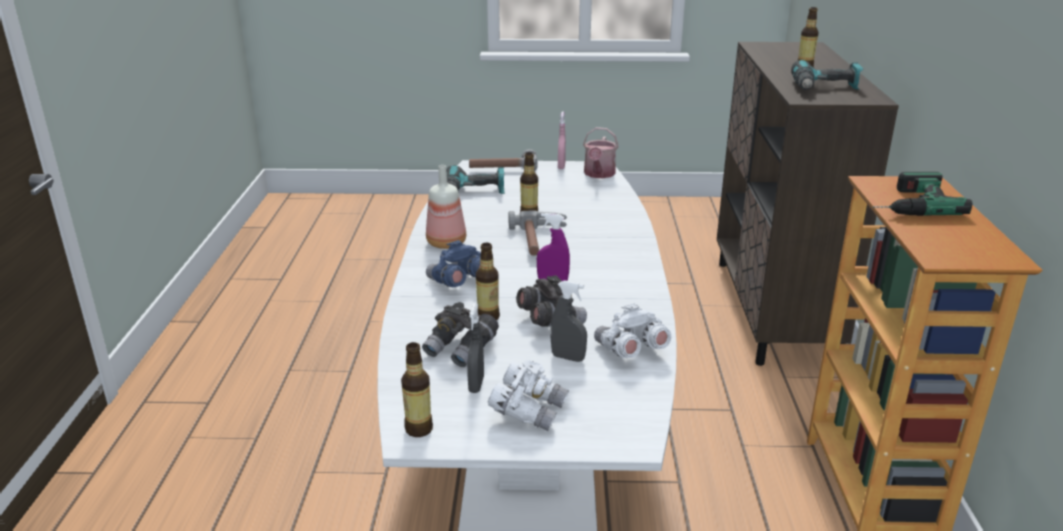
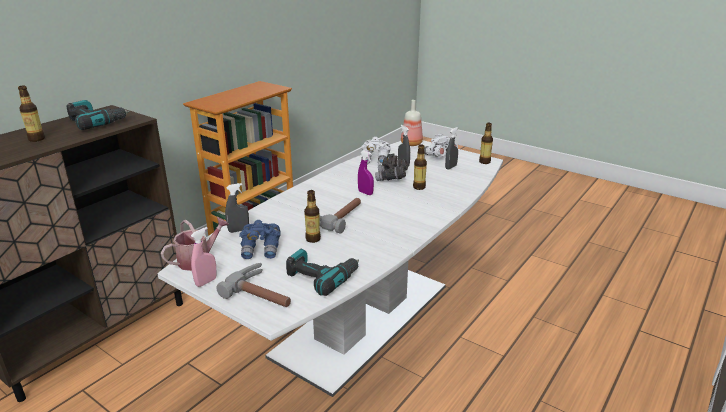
camera: 145 degrees left, 0 degrees up
grey binoculars [422,302,499,367] -> none
bottle [426,165,466,249] -> bottle moved to [401,100,423,146]
blue binoculars [426,240,481,287] -> blue binoculars moved to [239,220,281,259]
power drill [872,172,972,216] -> none
none -> grey spray bottle [225,183,249,233]

